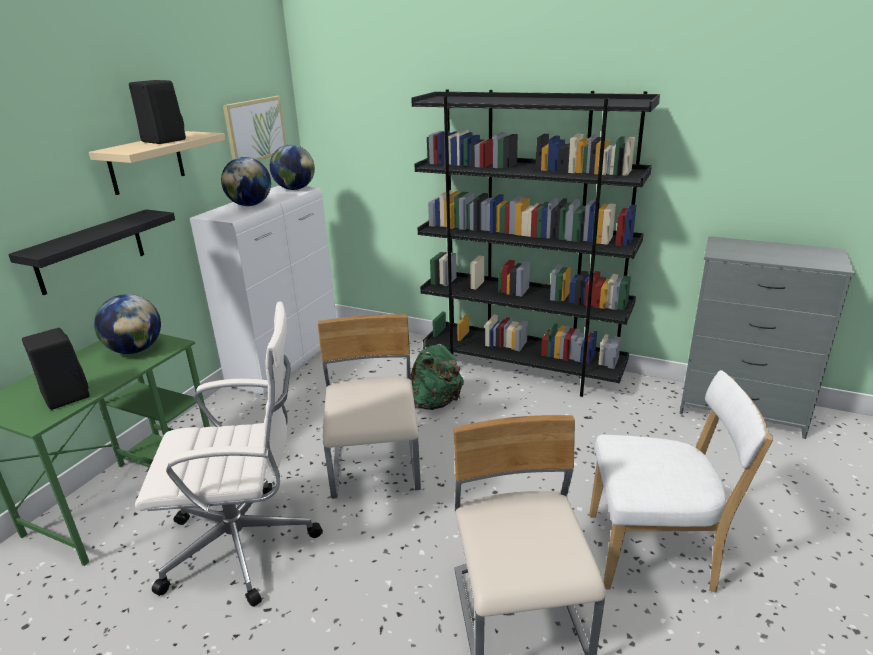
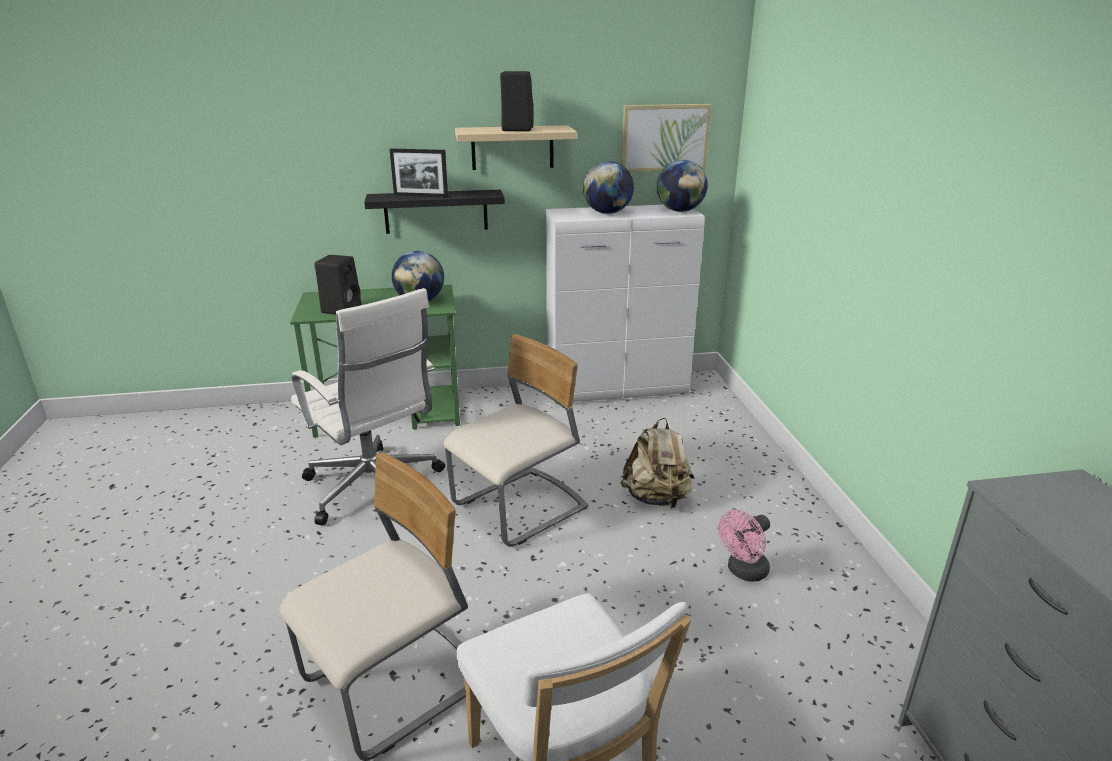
camera: 55 degrees right, 0 degrees up
black bookcase [411,89,660,397] -> none
green backpack [411,339,464,410] -> beige backpack [620,418,694,509]
none -> picture frame [390,149,448,197]
none -> pink fan [718,509,770,582]

